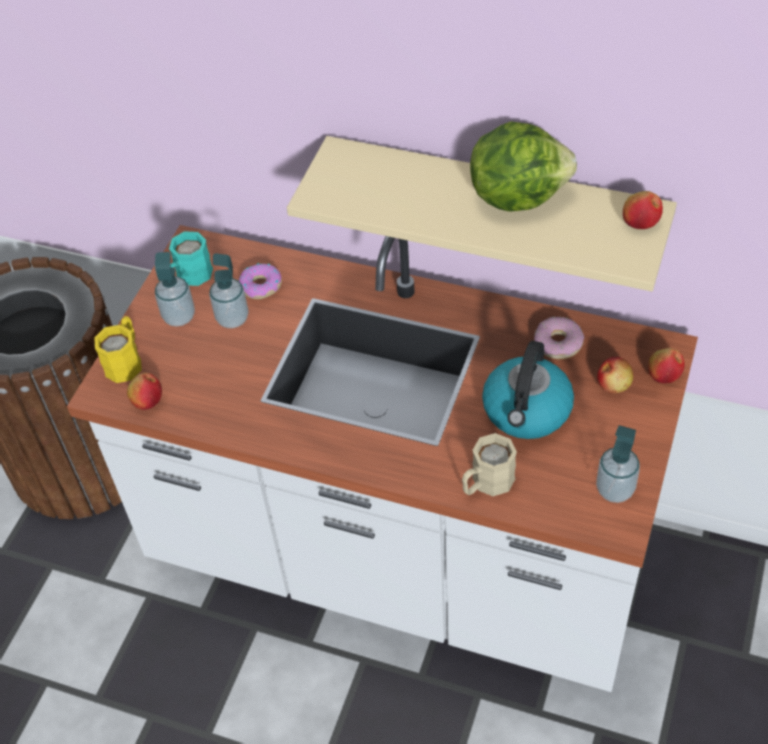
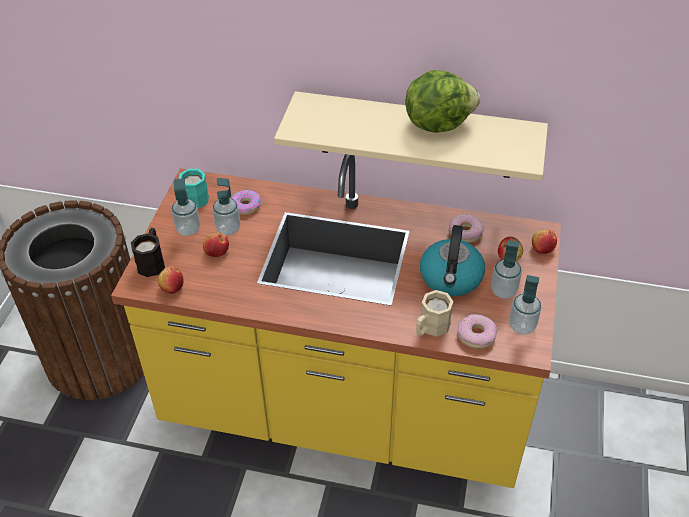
camera: 10 degrees left, 5 degrees down
white counter [67,225,698,692] -> yellow counter [111,154,561,488]
yellow mug [94,316,142,383] -> black mug [131,228,165,277]
apple [623,191,663,229] -> apple moved to [203,232,229,257]
none -> donut [457,314,497,349]
none -> soap dispenser [491,240,522,299]

